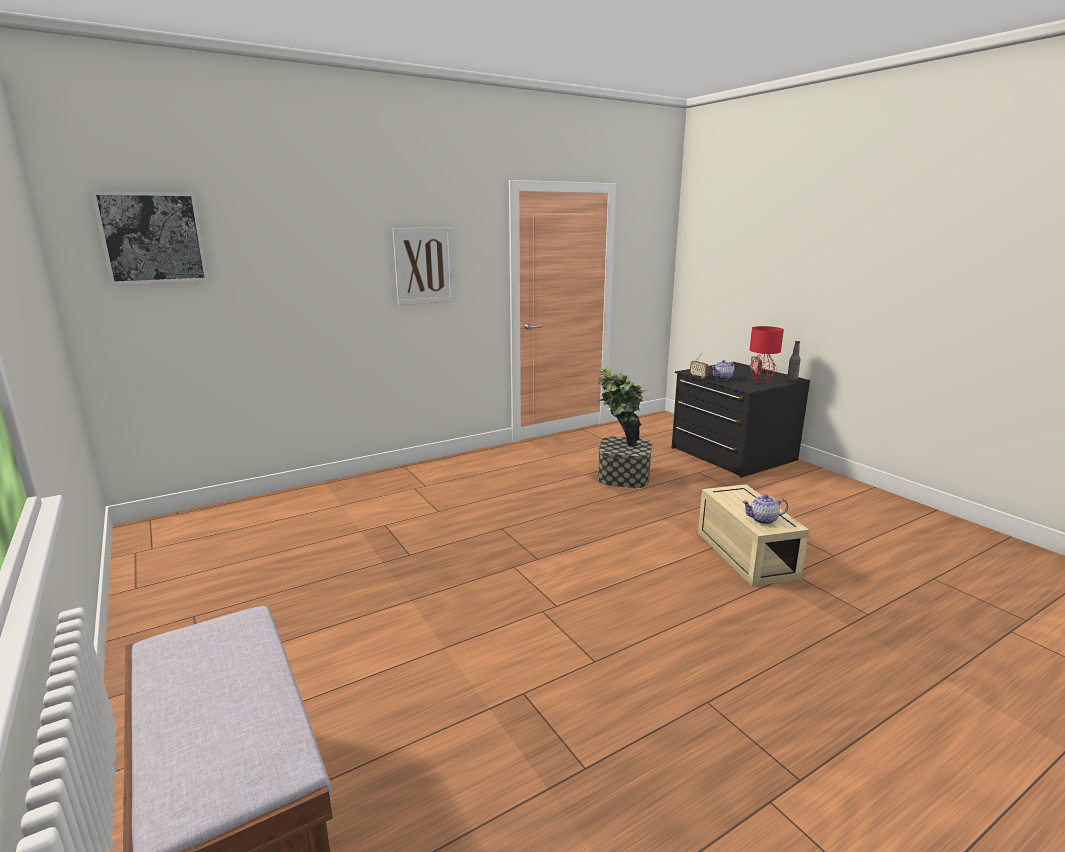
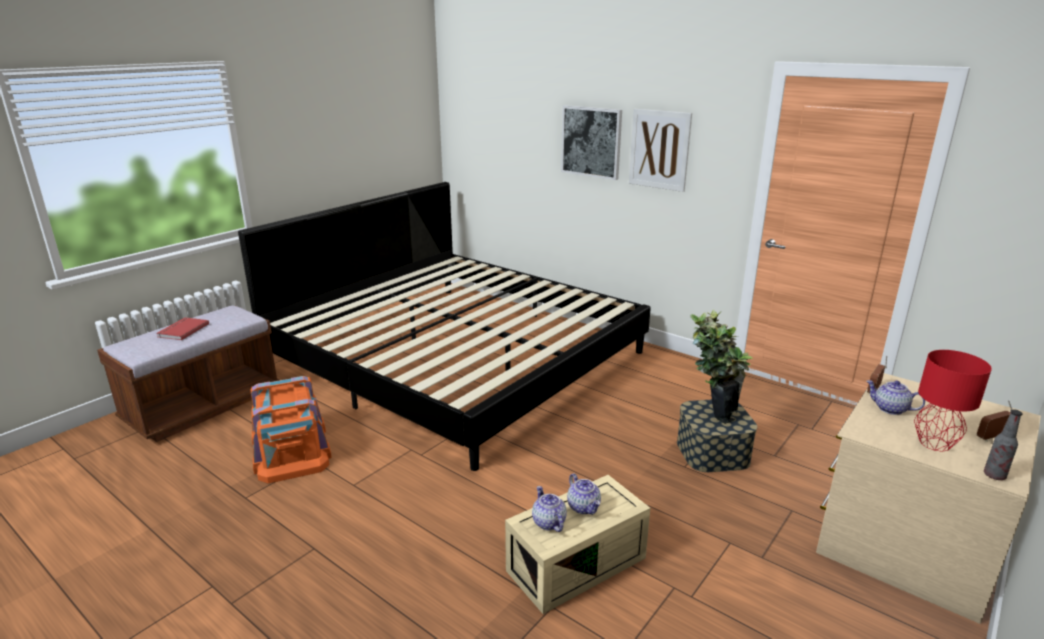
camera: 70 degrees right, 5 degrees up
picture [91,191,208,285] -> picture moved to [561,105,622,180]
black dresser [672,362,810,478] -> beige dresser [816,373,1041,624]
none -> red book [156,317,209,340]
none -> bed [238,182,651,471]
none -> orange storage box [251,376,332,483]
none -> teapot [567,473,601,515]

